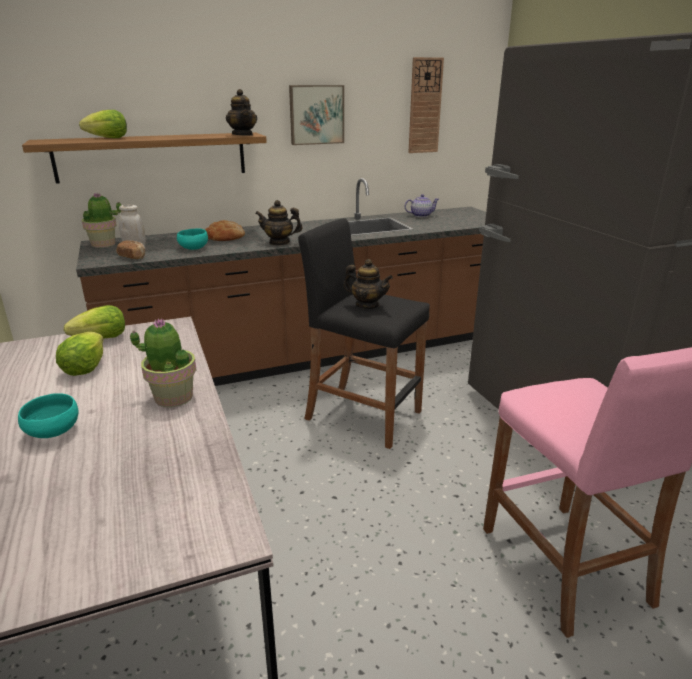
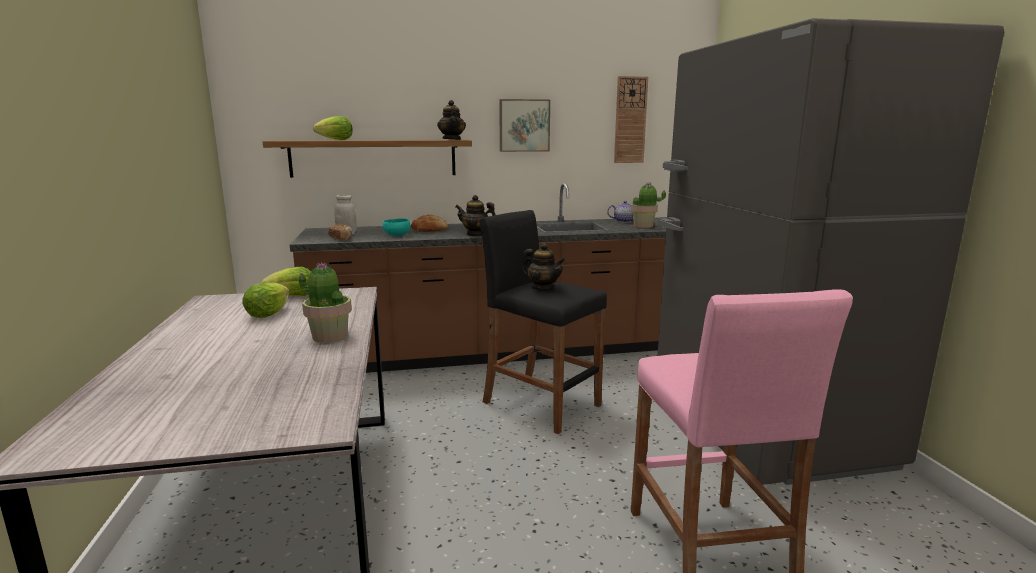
camera: 10 degrees right, 10 degrees down
turquoise bowl [18,393,79,438] -> none
potted plant [82,192,121,248] -> potted plant moved to [631,182,666,228]

